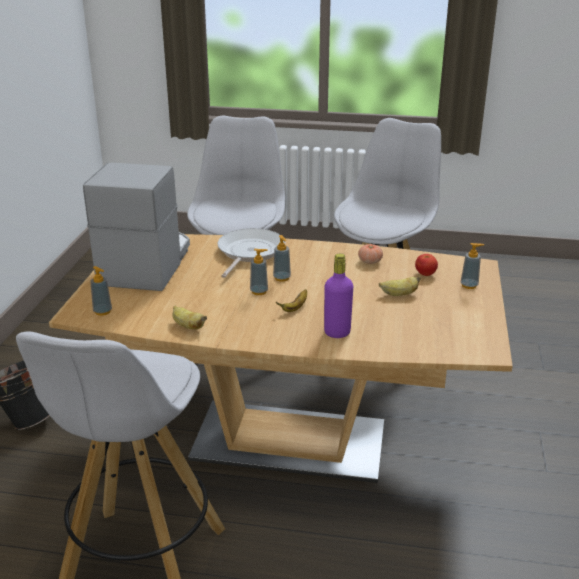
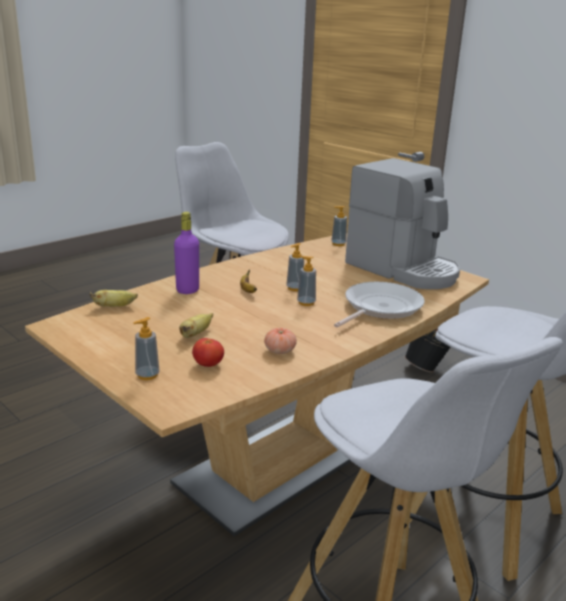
camera: 125 degrees right, 5 degrees down
banana [173,306,207,330] -> banana moved to [90,290,138,307]
frying pan [217,228,285,278] -> frying pan turned 105 degrees counterclockwise [334,282,424,327]

